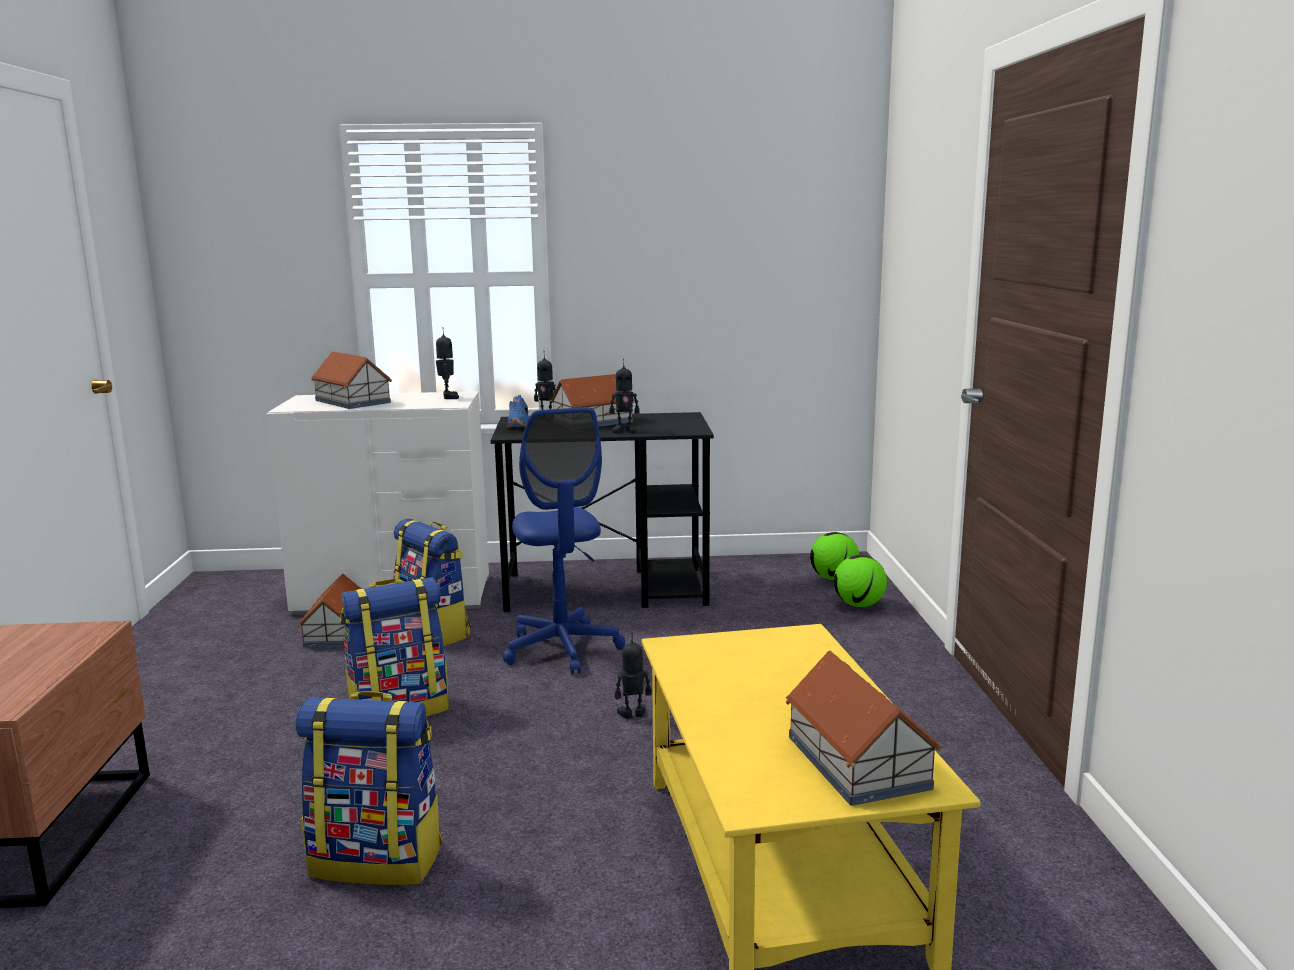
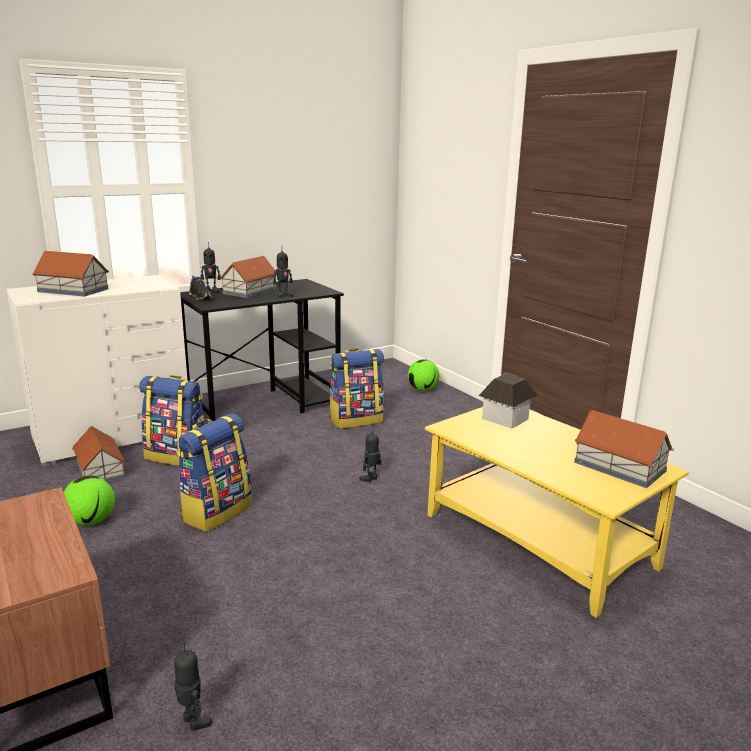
camera: 30 degrees left, 5 degrees up
backpack [295,691,443,885] -> backpack moved to [329,348,384,429]
toy robot [436,327,459,399] -> toy robot moved to [174,642,212,731]
blue office chair [503,407,625,675] -> none
blue shoe [507,395,529,427] -> black shoe [189,276,214,300]
football [810,532,860,581] -> football moved to [64,475,115,525]
none -> toy house [478,373,538,429]

